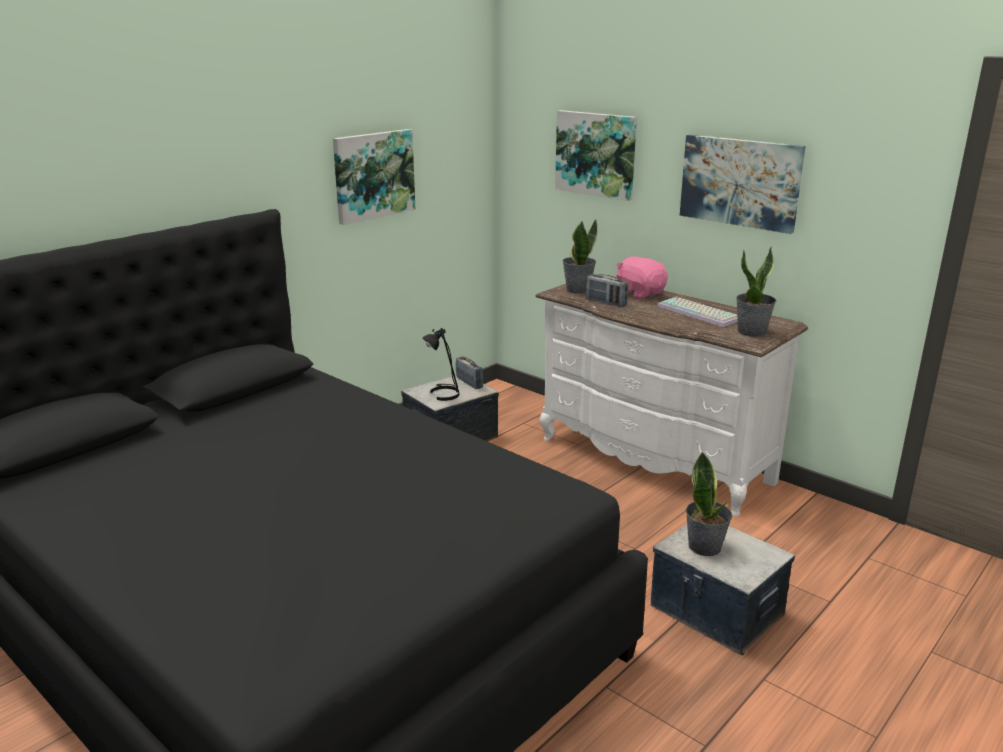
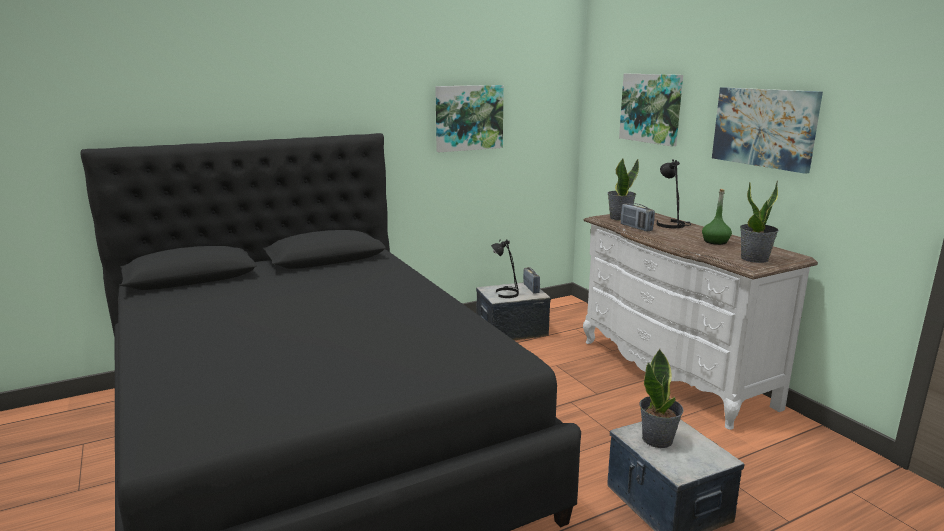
camera: 20 degrees right, 5 degrees down
pink plush toy [616,256,668,299] -> black table lamp [657,159,691,228]
keyboard [657,297,738,327] -> green bottle [702,189,732,245]

